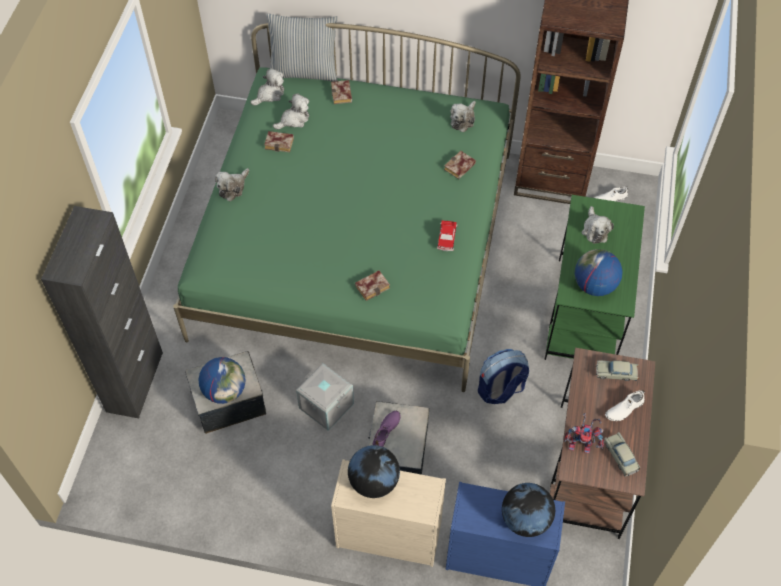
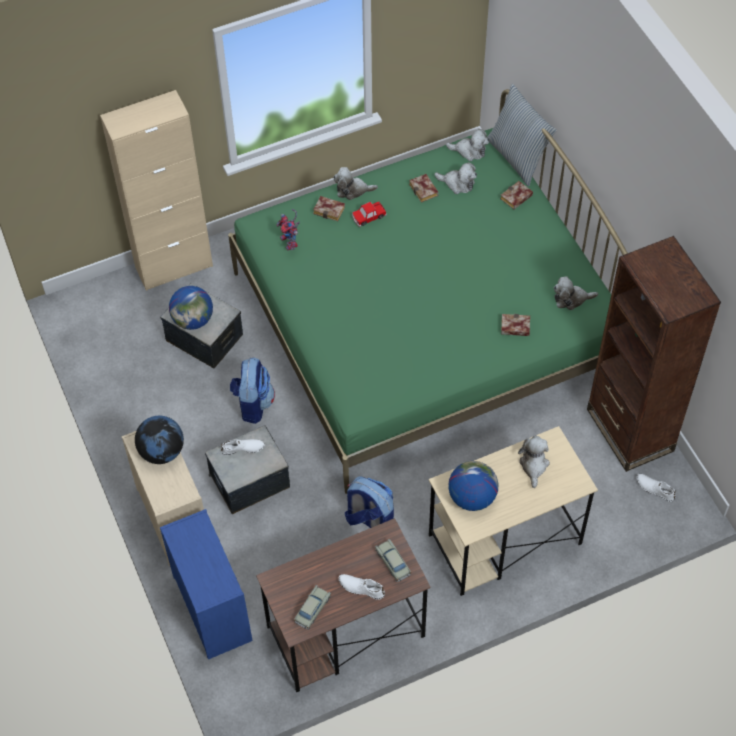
camera: 55 degrees right, 0 degrees up
black cabinet [41,206,163,418] -> beige cabinet [100,90,213,291]
grey storage box [296,363,354,431] -> backpack [230,358,275,424]
book [355,270,390,301] -> book moved to [313,196,345,221]
purple shoe [372,411,401,447] -> white shoe [221,439,265,455]
toy car [437,220,457,251] -> toy car moved to [352,202,387,227]
globe [502,483,555,537] -> none
green desk [544,195,645,360] -> beige desk [429,426,598,596]
toy robot [564,413,604,454] -> toy robot moved to [276,209,300,250]
plush toy [582,206,614,244] -> plush toy turned 135 degrees clockwise [518,436,550,488]

